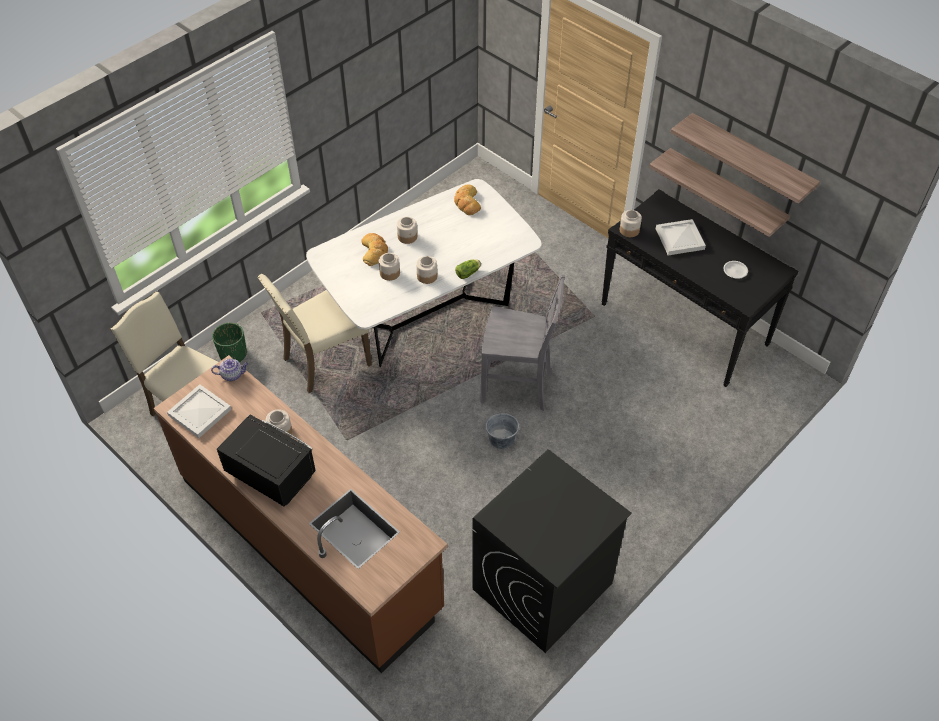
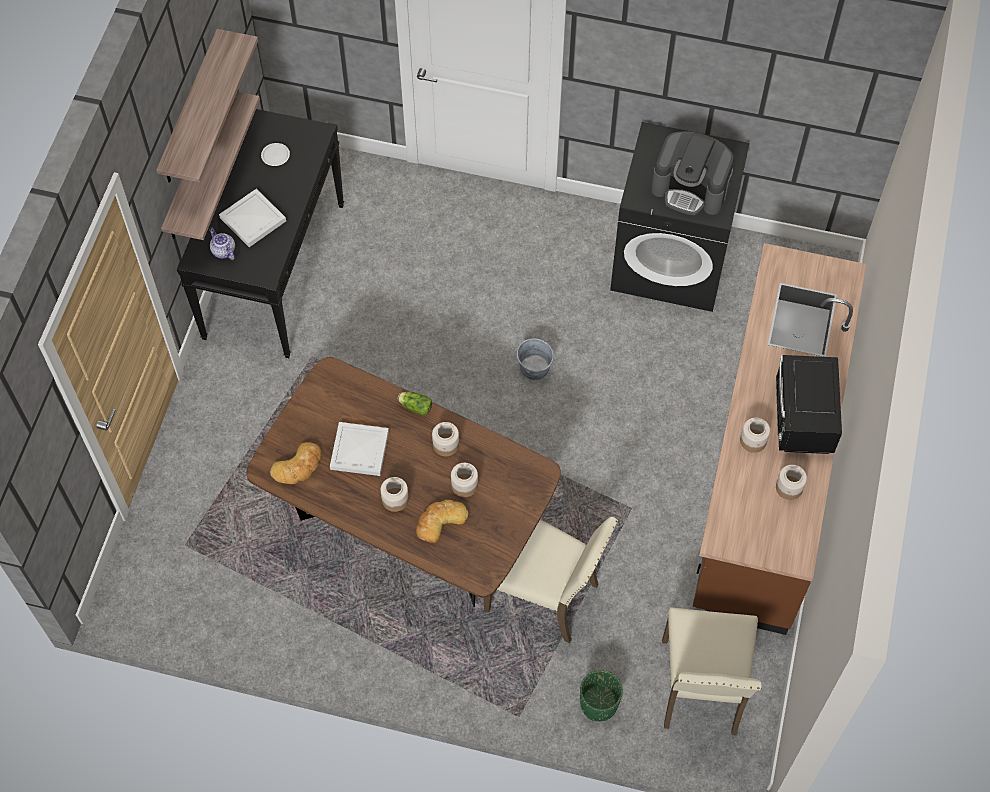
camera: 120 degrees left, 10 degrees up
white tray [167,384,232,438] -> white tray moved to [330,422,389,476]
teapot [211,359,248,381] -> teapot moved to [209,227,235,260]
white dining table [306,179,542,367] -> brown dining table [247,357,561,607]
grey chair [480,275,565,411] -> none
jar [620,210,642,237] -> jar moved to [776,465,807,500]
none -> coffee machine [651,131,734,215]

